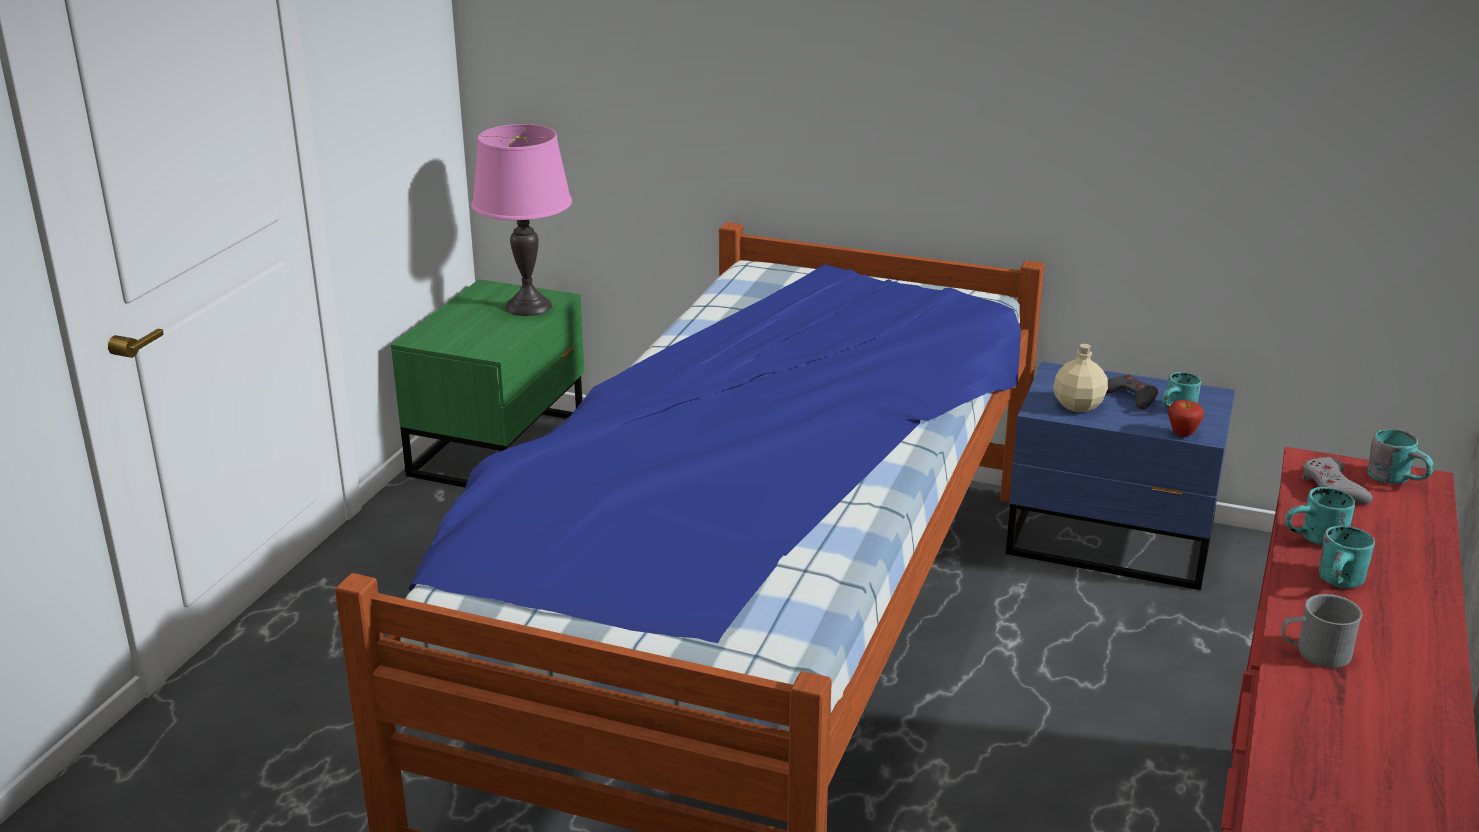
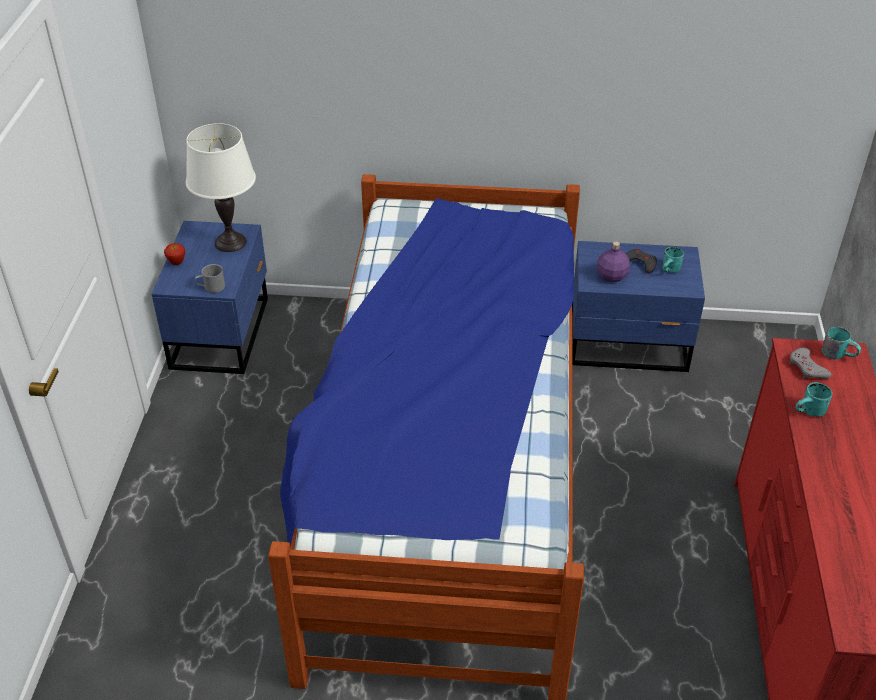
camera: 15 degrees left, 15 degrees up
green nightstand [391,279,584,488] -> blue nightstand [152,221,268,374]
pink table lamp [471,124,572,316] -> white table lamp [186,123,256,252]
beige bottle [1053,344,1108,412] -> purple bottle [597,242,629,282]
apple [1168,400,1204,437] -> apple moved to [164,243,185,265]
grey mug [1281,594,1363,668] -> grey mug moved to [195,264,225,293]
turquoise mug [1319,526,1375,588] -> none

